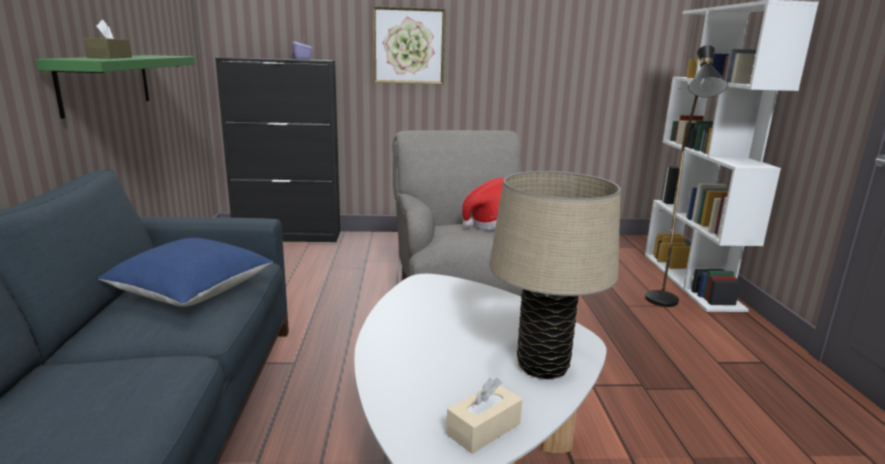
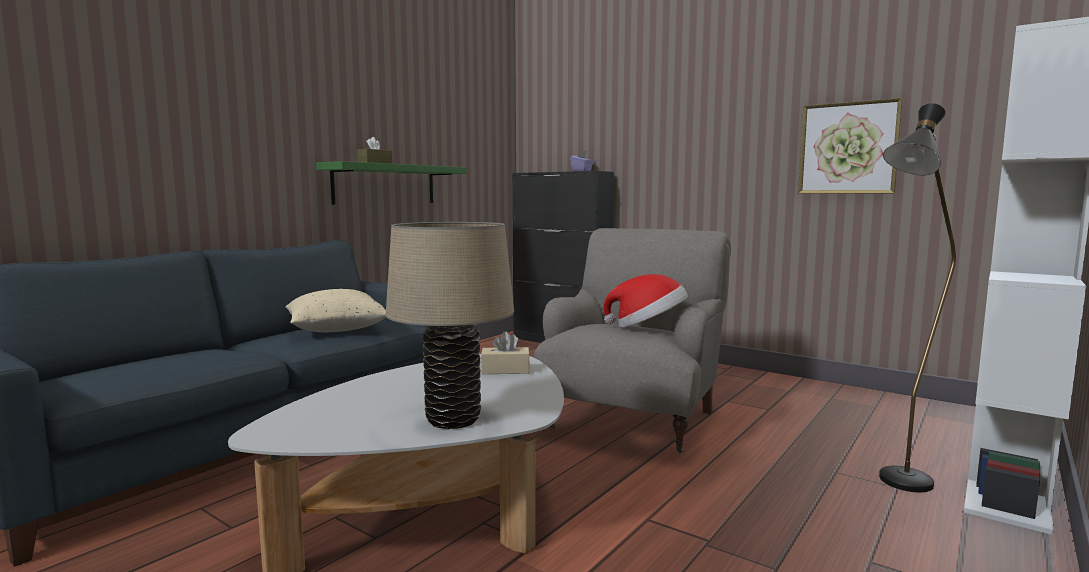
camera: 40 degrees right, 10 degrees down
blue pillow [98,238,273,307] -> beige pillow [286,289,386,332]
picture [372,6,446,84] -> picture moved to [798,98,903,193]
beige tissue box [446,378,522,454] -> beige tissue box moved to [481,331,530,374]

